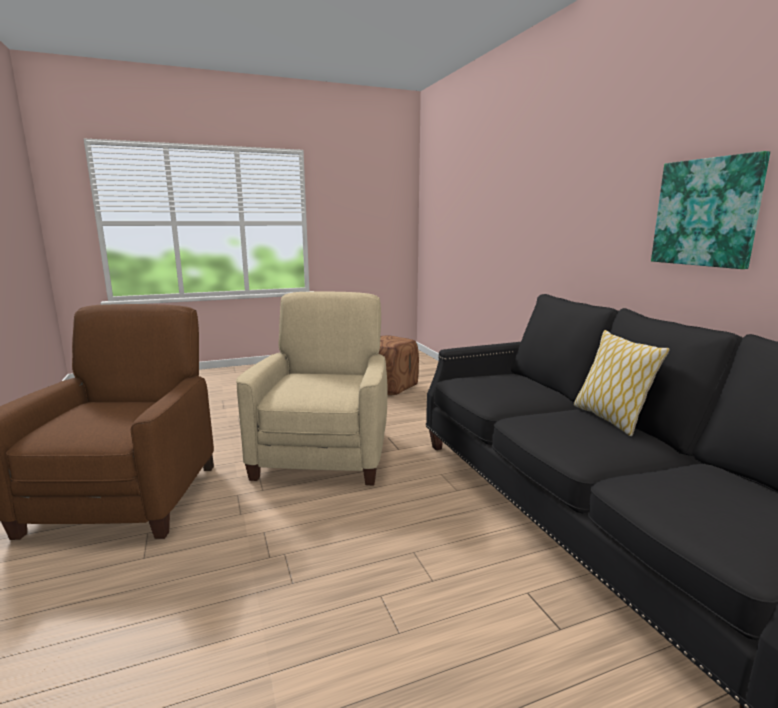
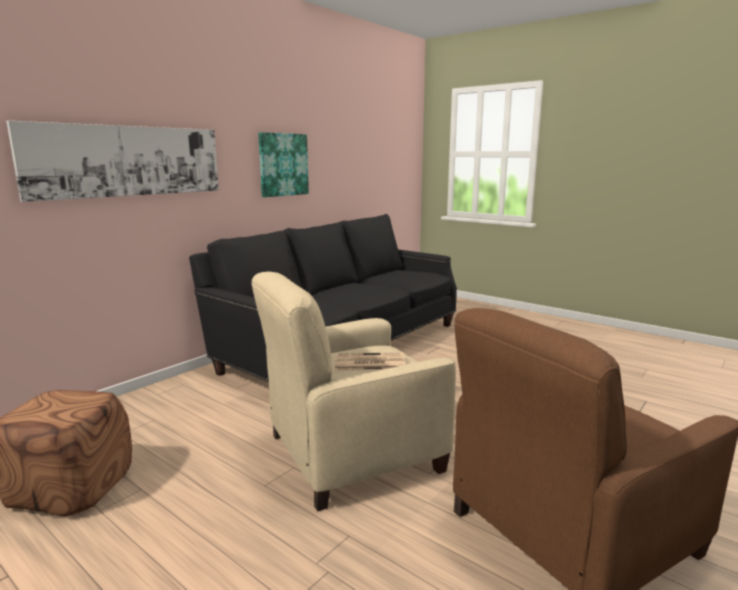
camera: 120 degrees left, 0 degrees up
pillow [574,330,670,436] -> none
none -> picture [6,121,219,202]
none -> newspaper [335,353,405,371]

